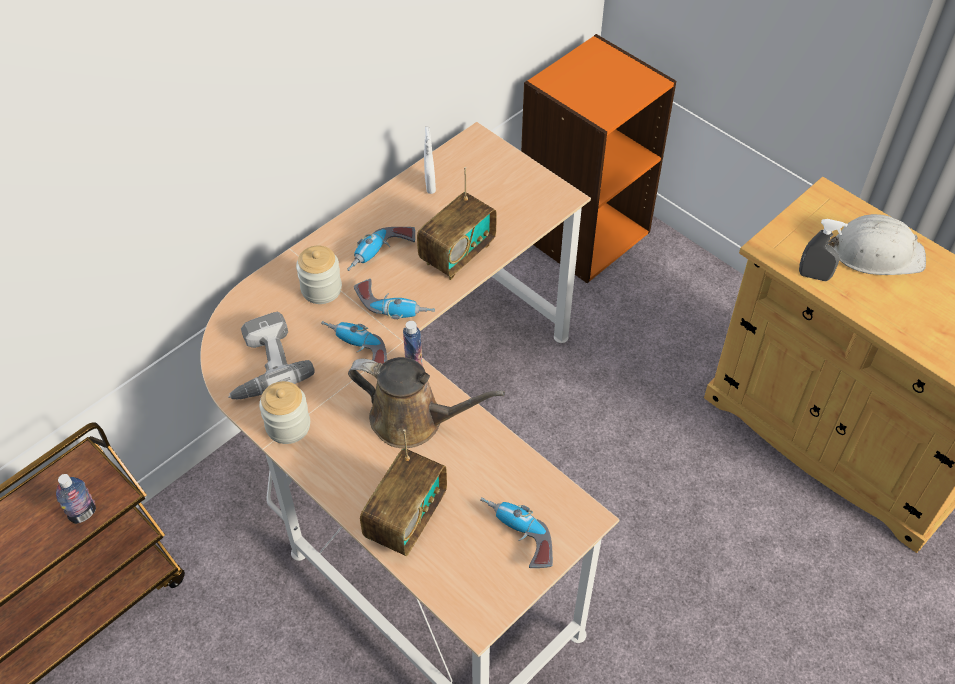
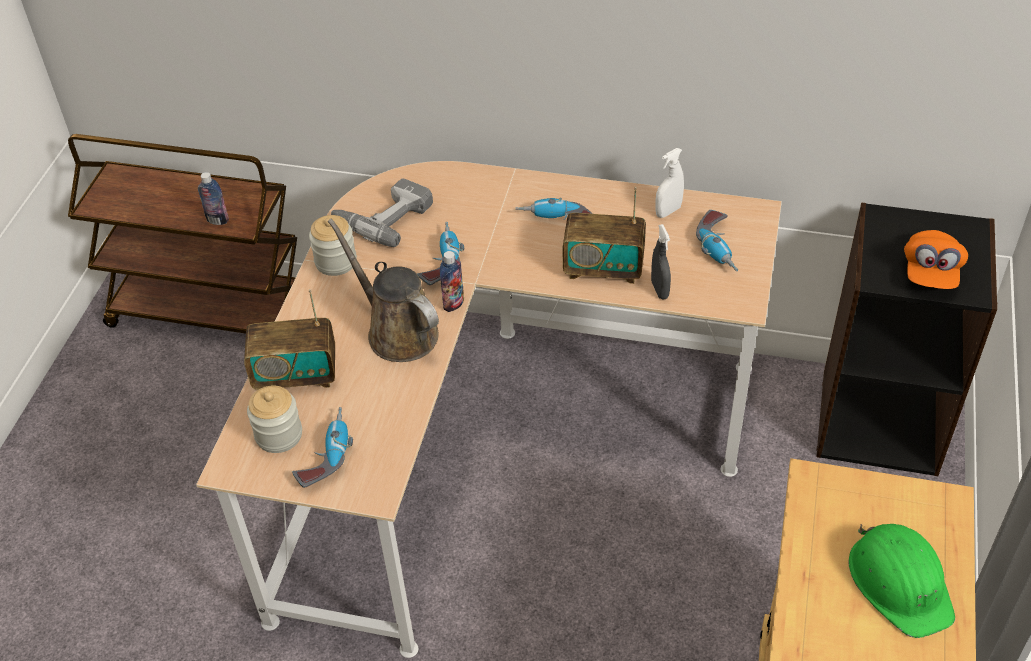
camera: 60 degrees right, 5 degrees down
jar [296,246,342,304] -> jar moved to [247,385,302,453]
brown watering can [348,357,505,448] -> brown watering can turned 150 degrees clockwise [328,218,439,362]
power drill [354,279,435,319] -> power drill moved to [696,210,738,272]
orange bookcase [521,34,676,283] -> black bookcase [816,202,997,476]
grey spray bottle [799,219,848,281] -> grey spray bottle moved to [651,224,671,299]
white hard hat [828,214,926,275] -> green hard hat [849,524,955,638]
none -> orange cap [904,230,968,289]

